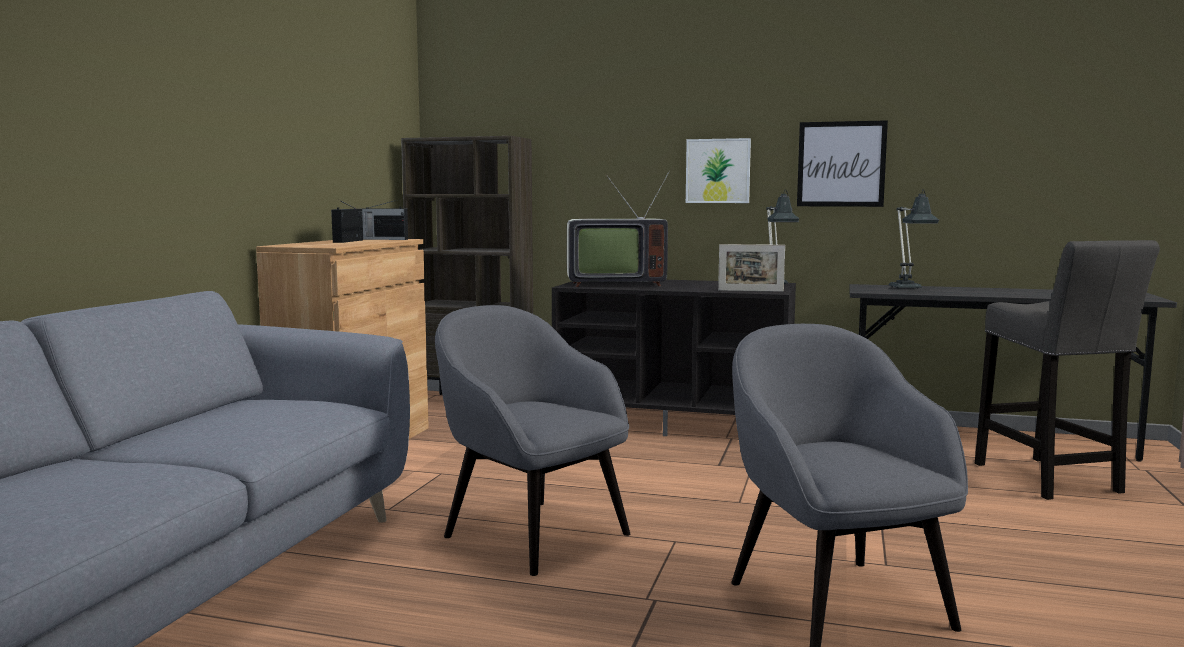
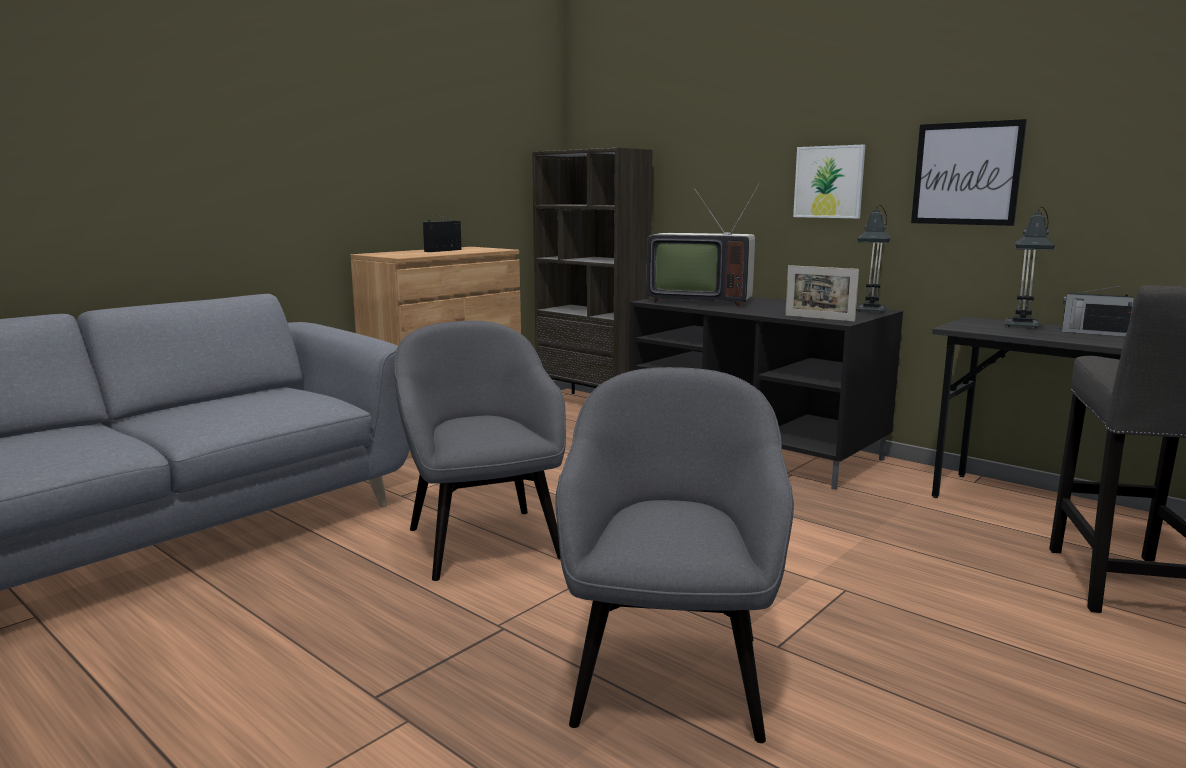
camera: 25 degrees right, 5 degrees up
radio [362,200,408,240] -> radio moved to [1062,285,1134,337]

